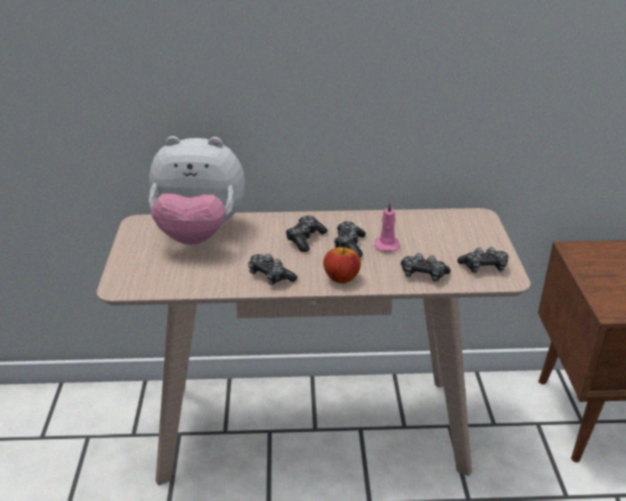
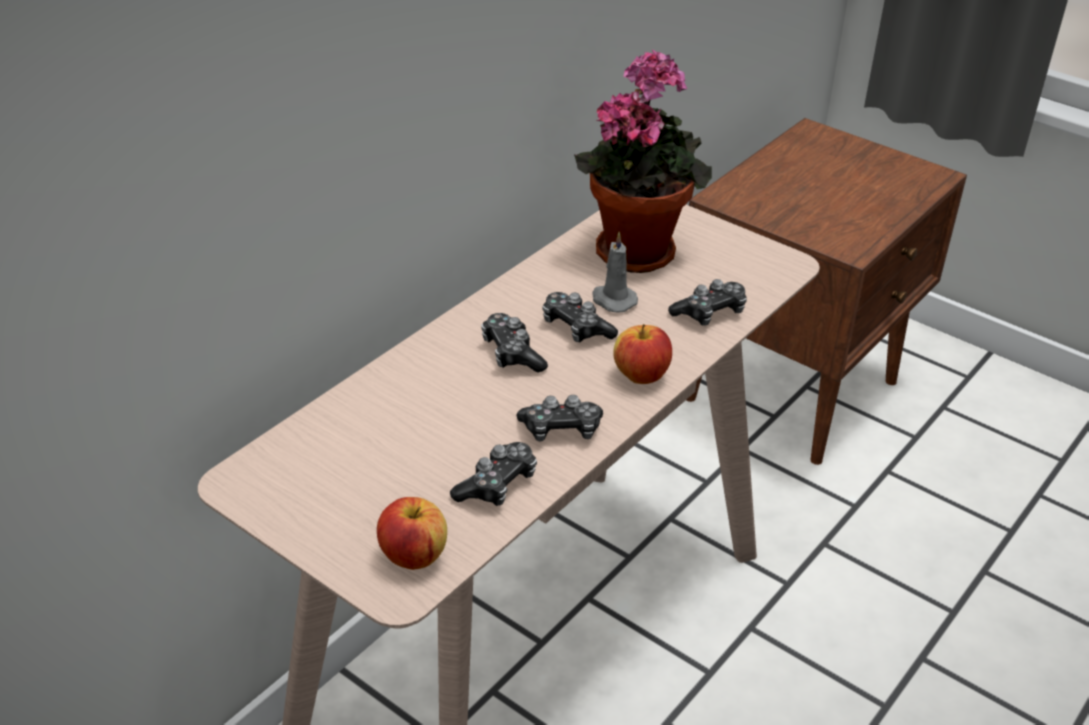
camera: 50 degrees left, 5 degrees up
plush toy [149,136,245,245] -> none
pink candle [374,202,400,252] -> grey candle [592,232,638,313]
game controller [457,247,508,273] -> game controller moved to [450,442,537,506]
none -> apple [377,497,447,570]
none -> potted plant [574,49,712,273]

